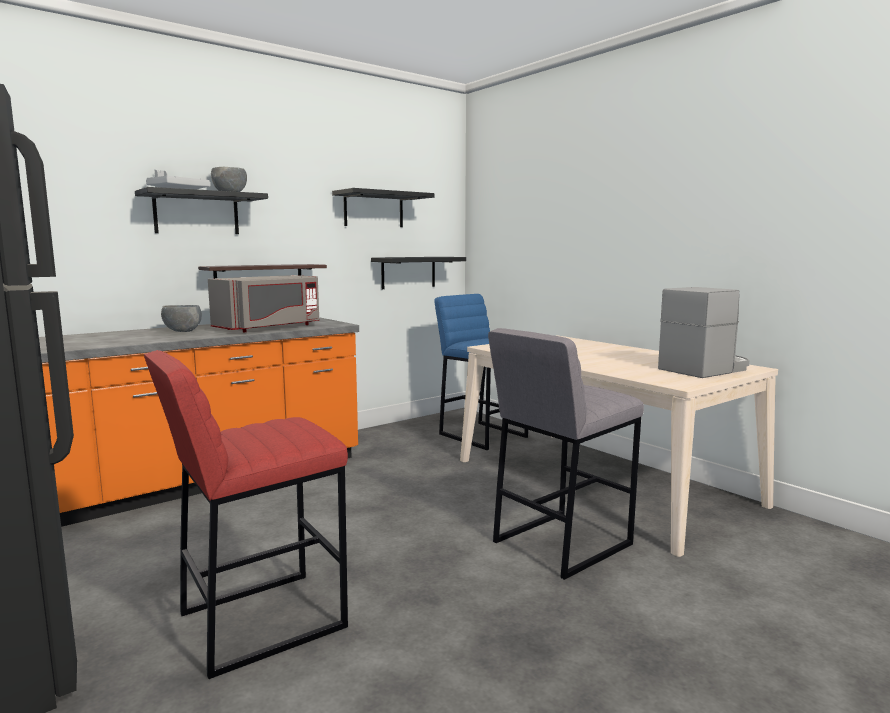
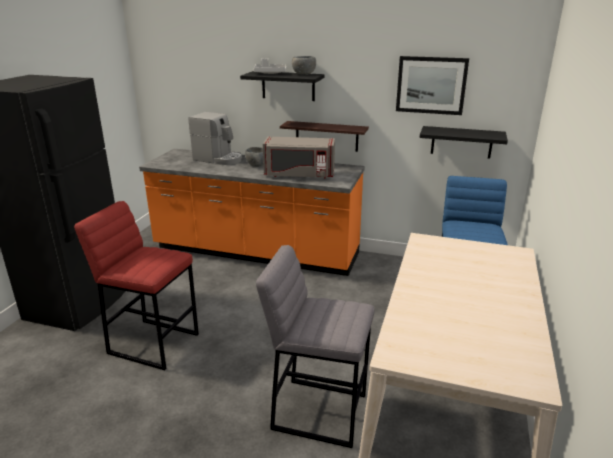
camera: 55 degrees right, 15 degrees up
black shelf [332,188,435,227] -> picture [396,56,469,115]
coffee machine [658,287,750,378] -> coffee machine moved to [188,112,242,165]

